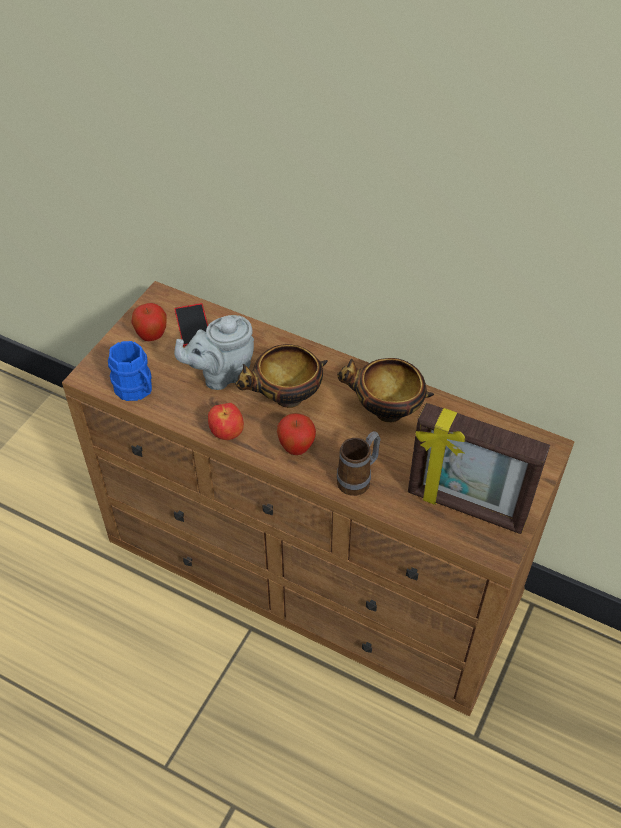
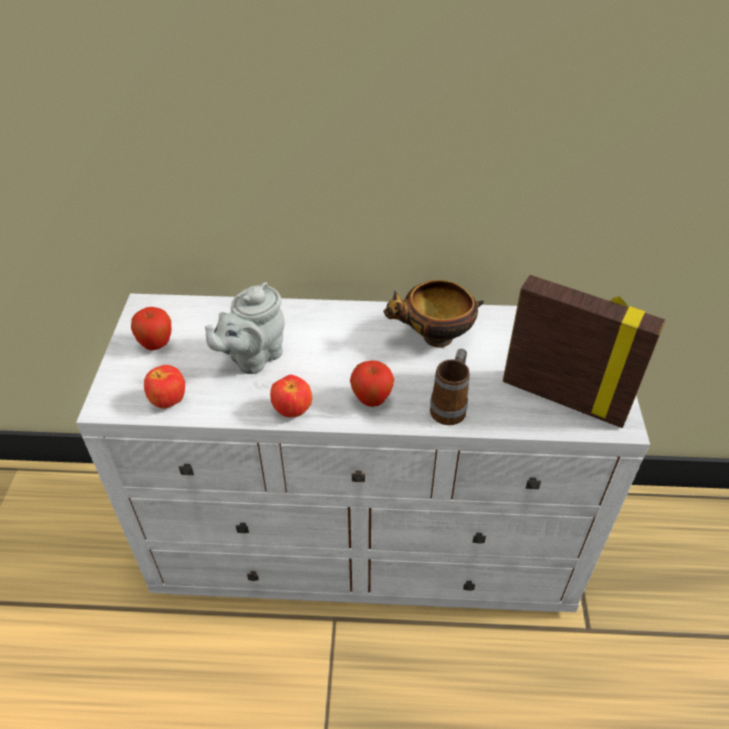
camera: 25 degrees left, 5 degrees down
brown dresser [62,281,575,717] -> white dresser [76,294,650,612]
blue mug [108,341,152,401] -> apple [144,365,185,408]
phone [175,303,208,346] -> none
bowl [235,344,328,408] -> none
picture frame [408,403,550,534] -> picture frame turned 150 degrees counterclockwise [503,275,666,428]

